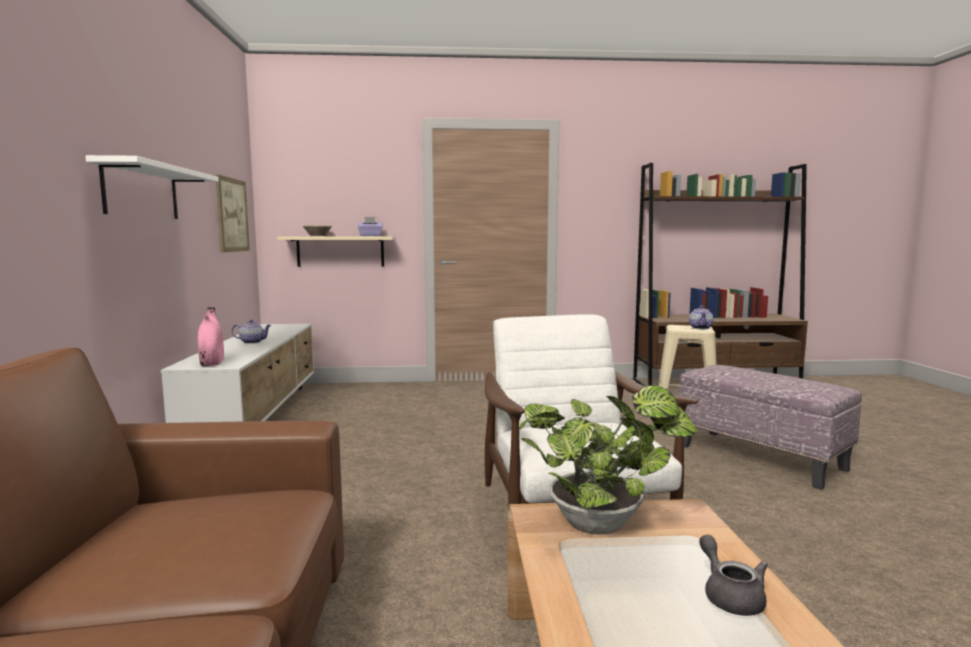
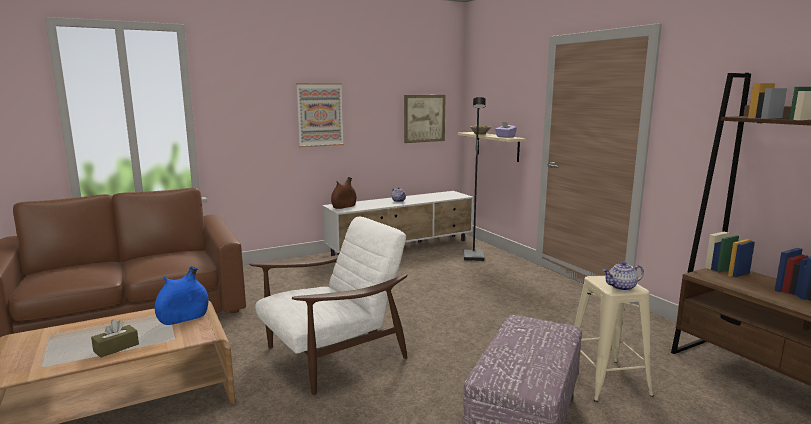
camera: 65 degrees right, 5 degrees up
white shelf [85,155,219,219] -> picture [296,83,344,147]
pink vase [198,307,224,366] -> brown vase [331,177,356,209]
potted plant [519,385,698,535] -> blue vase [155,266,209,325]
grey teapot [699,535,768,616] -> brown tissue box [91,320,139,358]
none -> black floor lamp [464,97,486,261]

